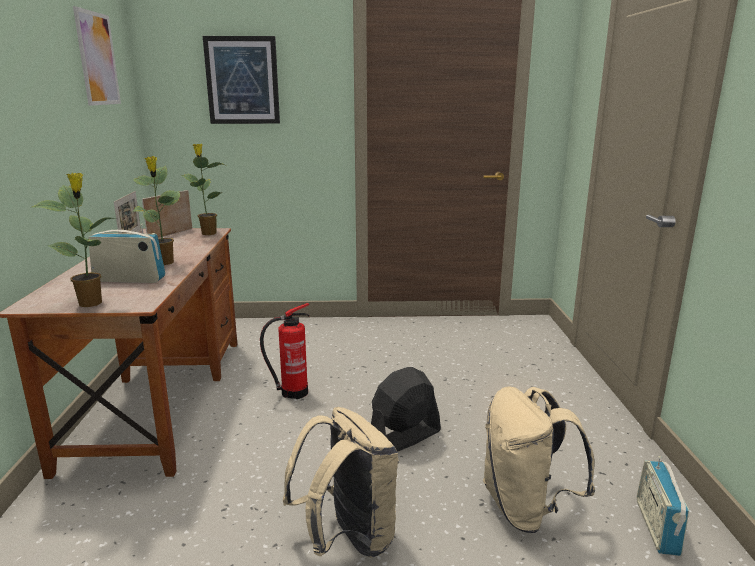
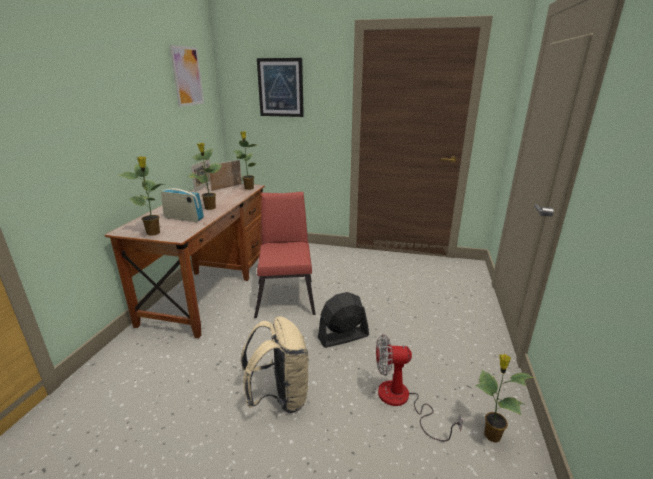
camera: 15 degrees right, 5 degrees up
fire extinguisher [260,303,309,399] -> red chair [254,192,316,318]
beige backpack [483,387,595,533] -> fan [376,334,463,442]
radio [637,456,689,556] -> potted plant [475,354,534,443]

